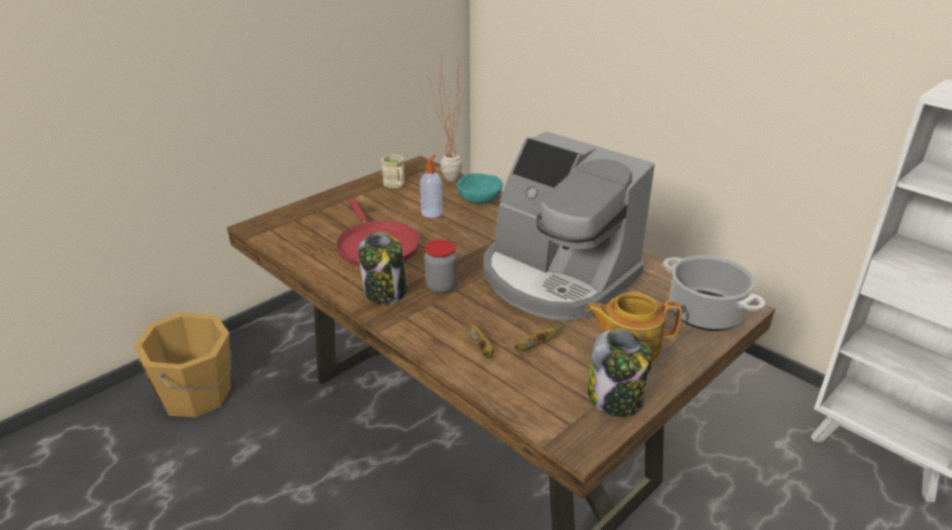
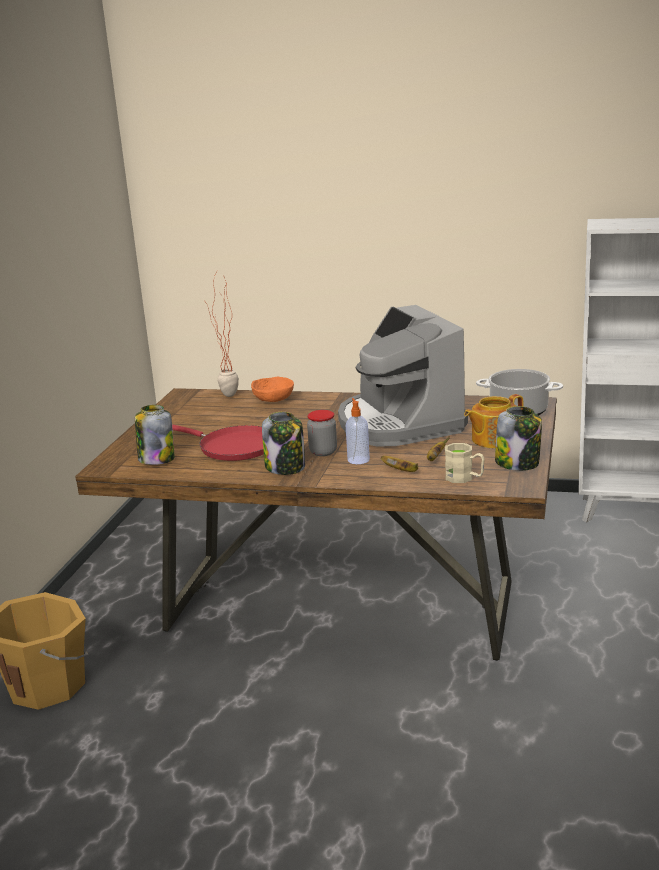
camera: 30 degrees left, 10 degrees down
beige mug [381,154,405,188] -> beige mug moved to [445,443,485,483]
soap dispenser [420,155,442,218] -> soap dispenser moved to [346,398,370,464]
turquoise bowl [457,173,503,204] -> orange bowl [251,376,294,402]
coffee machine [483,131,655,321] -> coffee machine turned 60 degrees clockwise [338,305,468,447]
none -> jar [135,405,175,465]

